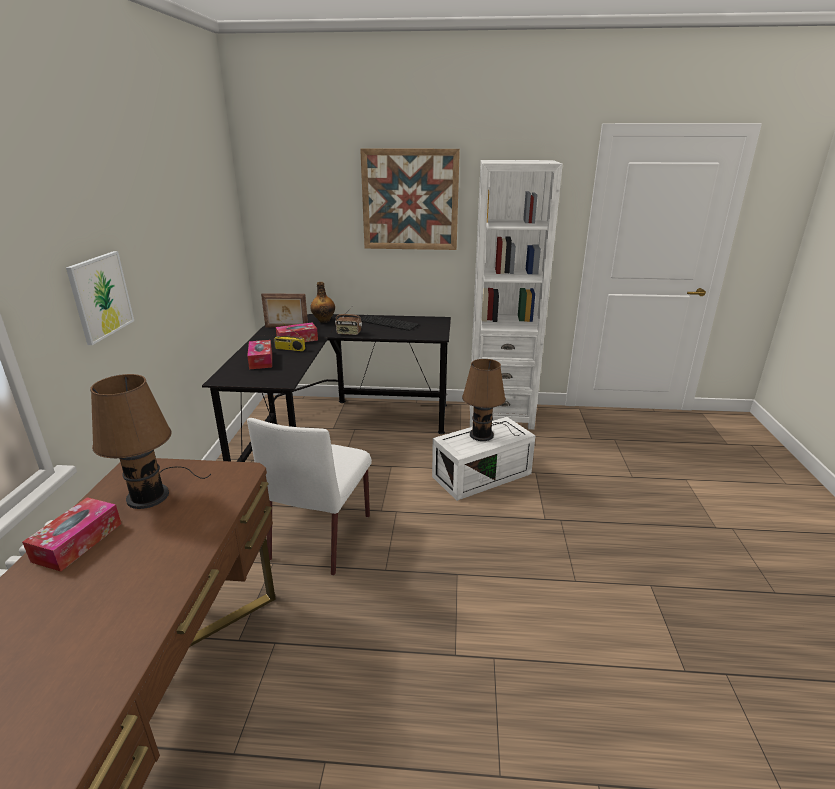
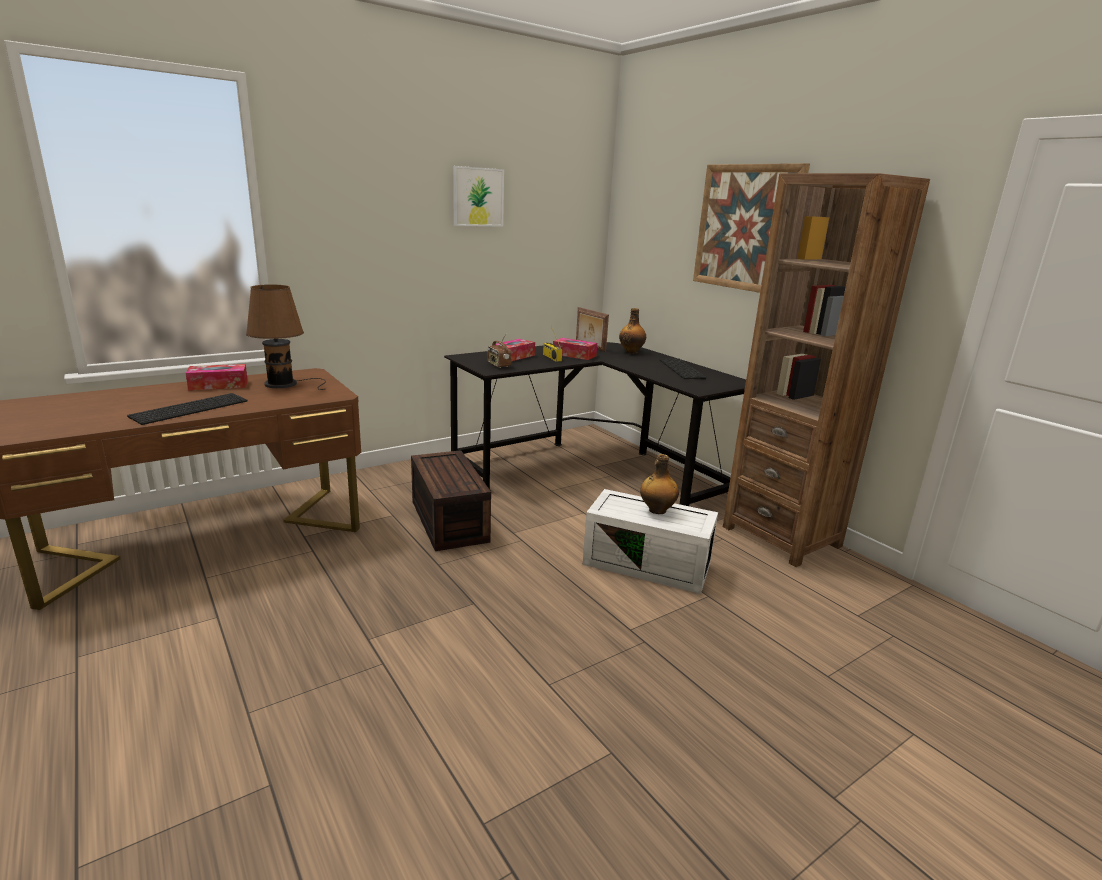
camera: 50 degrees right, 5 degrees down
picture [66,251,134,345] -> picture moved to [453,166,504,227]
white chair [247,418,372,575] -> brown storage box [411,450,491,551]
radio [335,307,362,335] -> radio moved to [488,334,511,368]
brown table lamp [462,359,521,441] -> bottle [640,454,679,514]
white bookcase [470,160,563,429] -> brown bookcase [723,173,930,567]
none -> keyboard [127,393,248,425]

